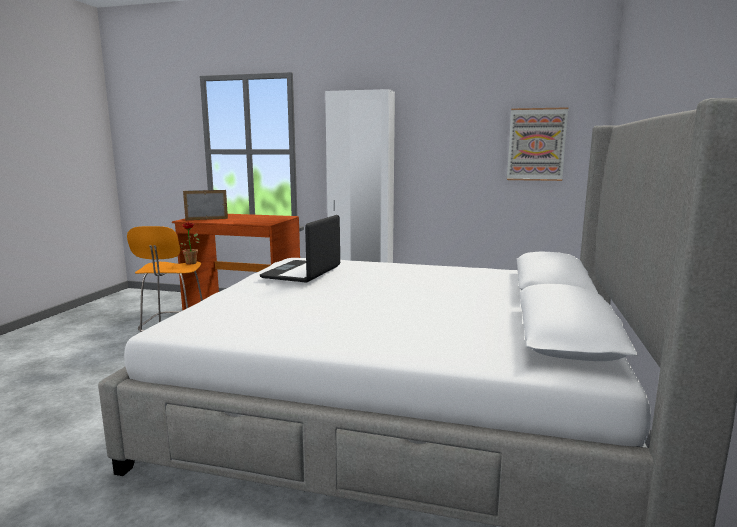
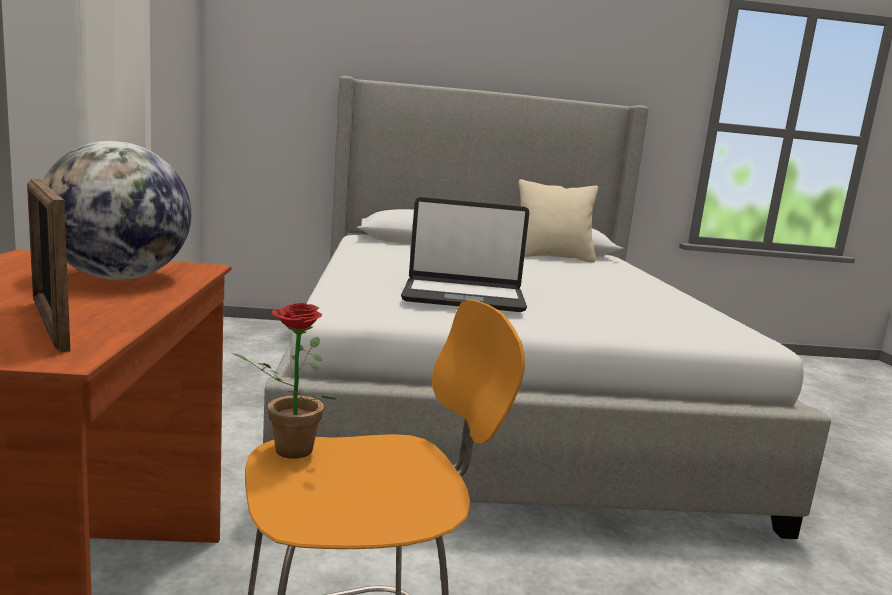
camera: 110 degrees left, 0 degrees up
picture [507,107,568,181] -> none
none -> globe [43,141,191,280]
none -> beige pillow [519,179,598,263]

